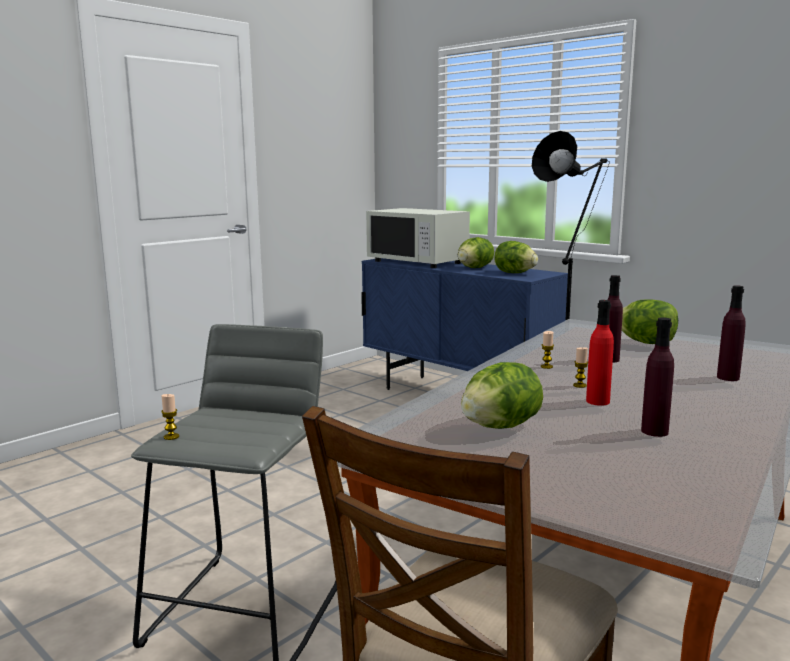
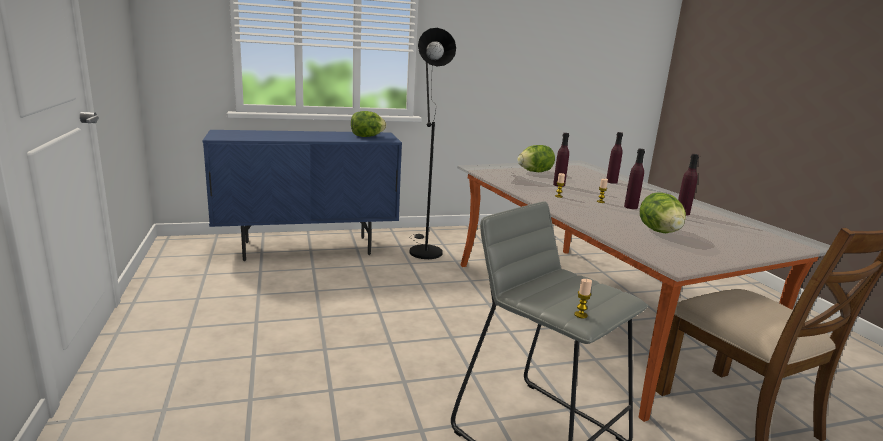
camera: 60 degrees left, 5 degrees up
white microwave [366,208,470,268] -> none
lettuce [458,237,494,268] -> none
red bottle [586,300,614,406] -> purple bottle [624,149,645,209]

